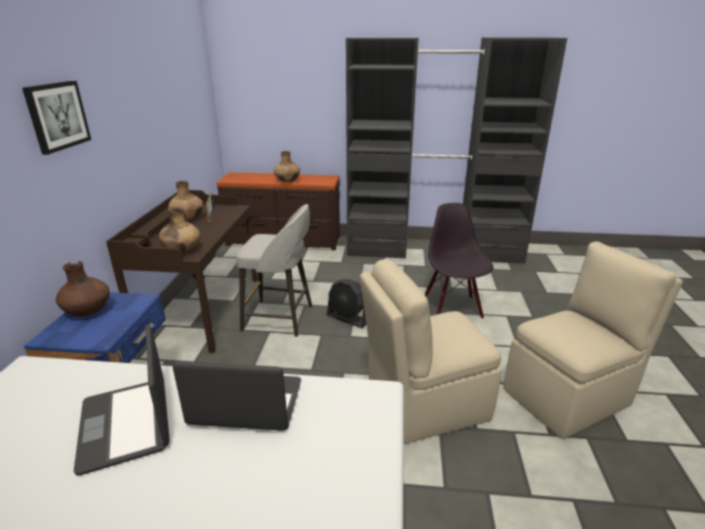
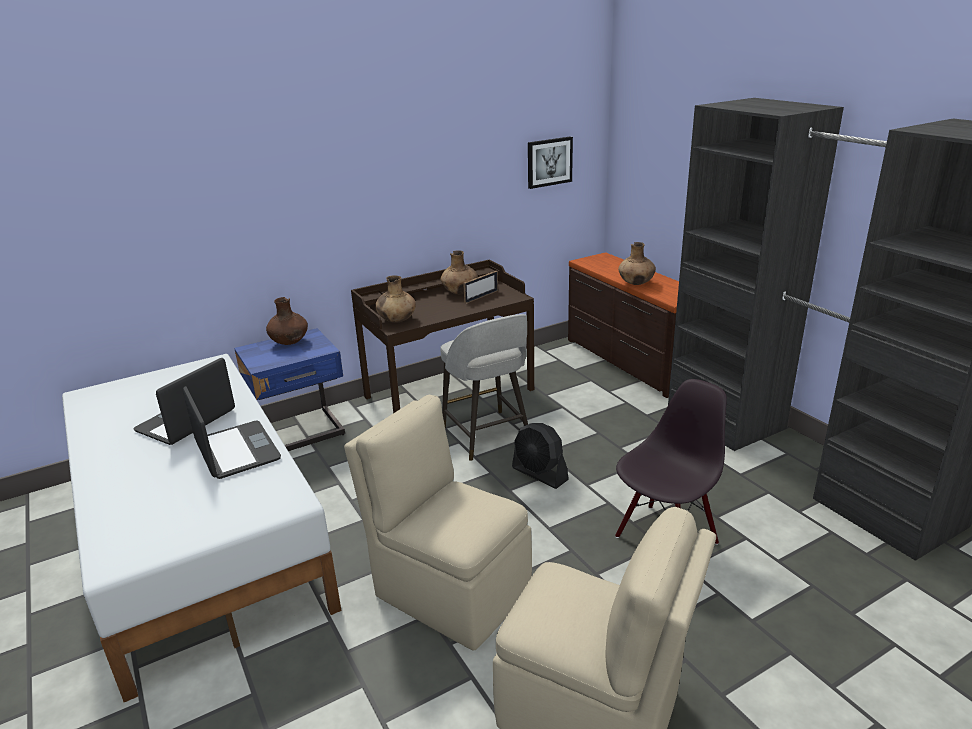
camera: 55 degrees right, 0 degrees up
picture [22,81,91,155] -> picture moved to [528,136,573,189]
black fan [327,279,366,328] -> black fan turned 45 degrees counterclockwise [512,423,569,489]

